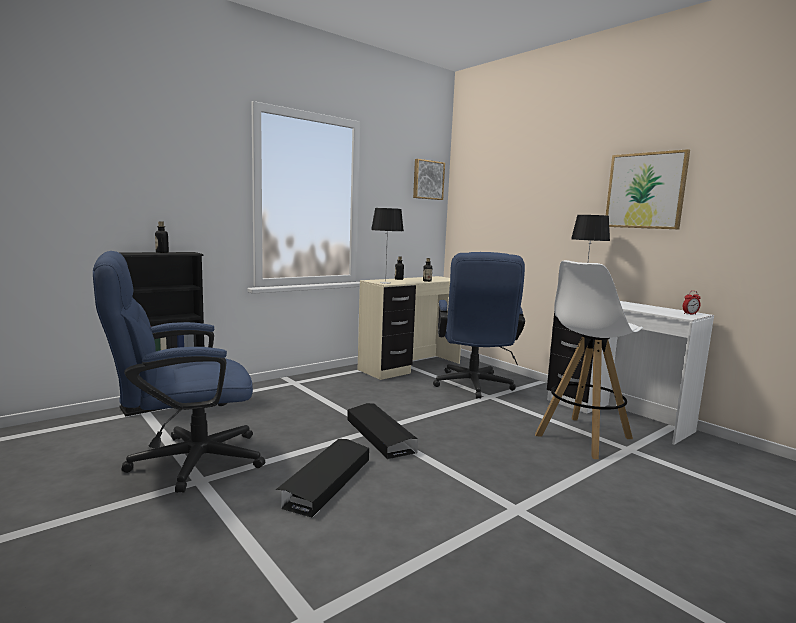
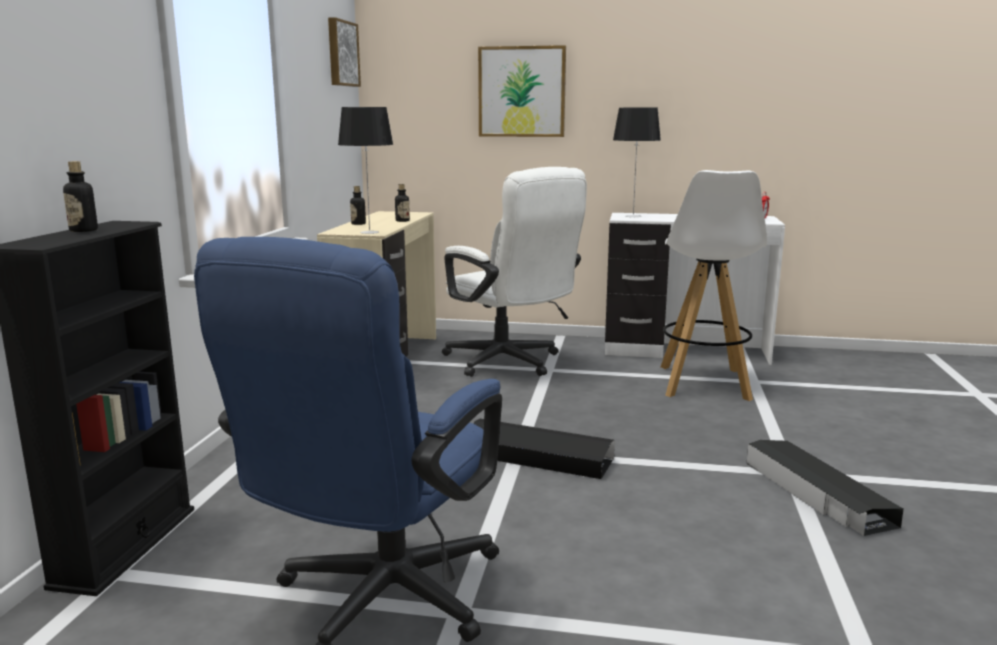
camera: 40 degrees left, 5 degrees up
black storage box [276,439,369,518] -> black storage box moved to [747,440,904,536]
blue office chair [433,252,525,399] -> white office chair [442,167,587,377]
picture [606,149,690,229] -> picture moved to [478,45,566,137]

